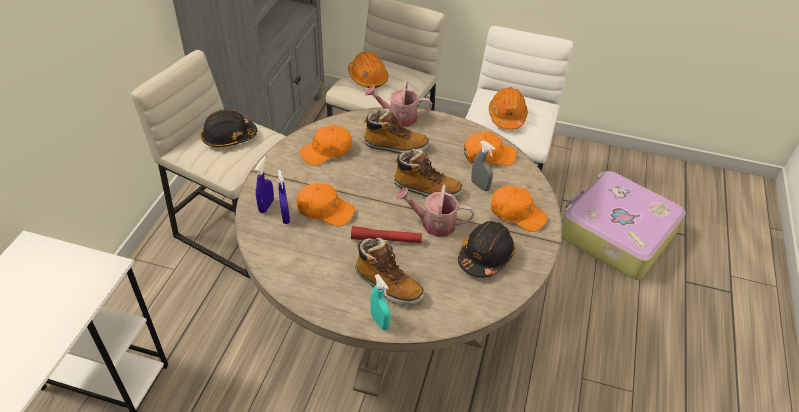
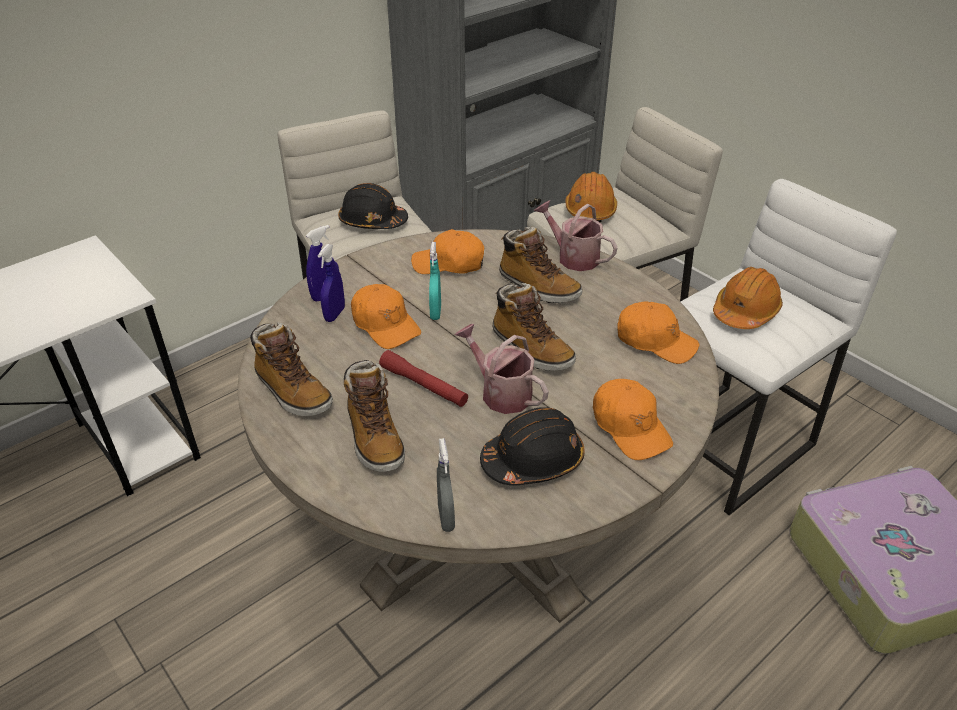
camera: 35 degrees right, 5 degrees down
turquoise spray bottle [370,274,391,330] -> turquoise spray bottle moved to [429,242,441,320]
grey spray bottle [471,141,495,191] -> grey spray bottle moved to [437,438,455,532]
none -> boot [250,322,333,416]

